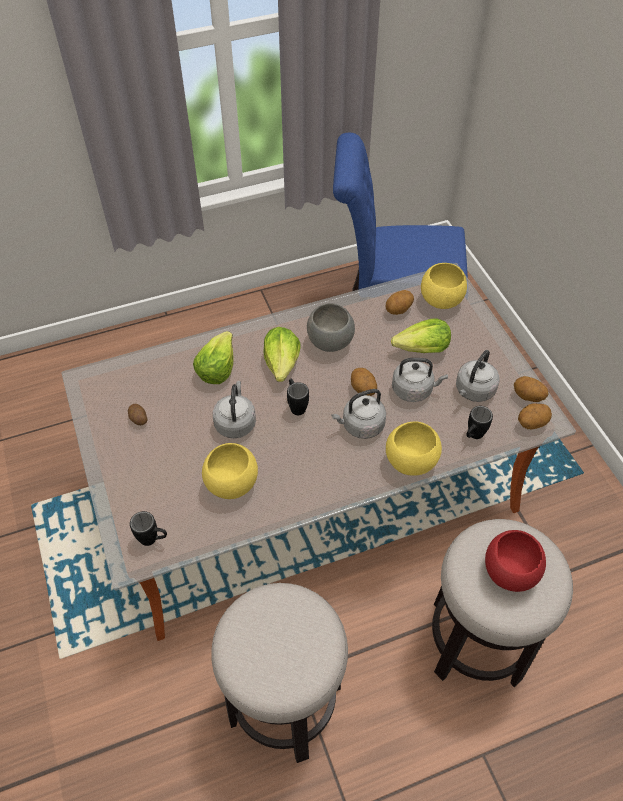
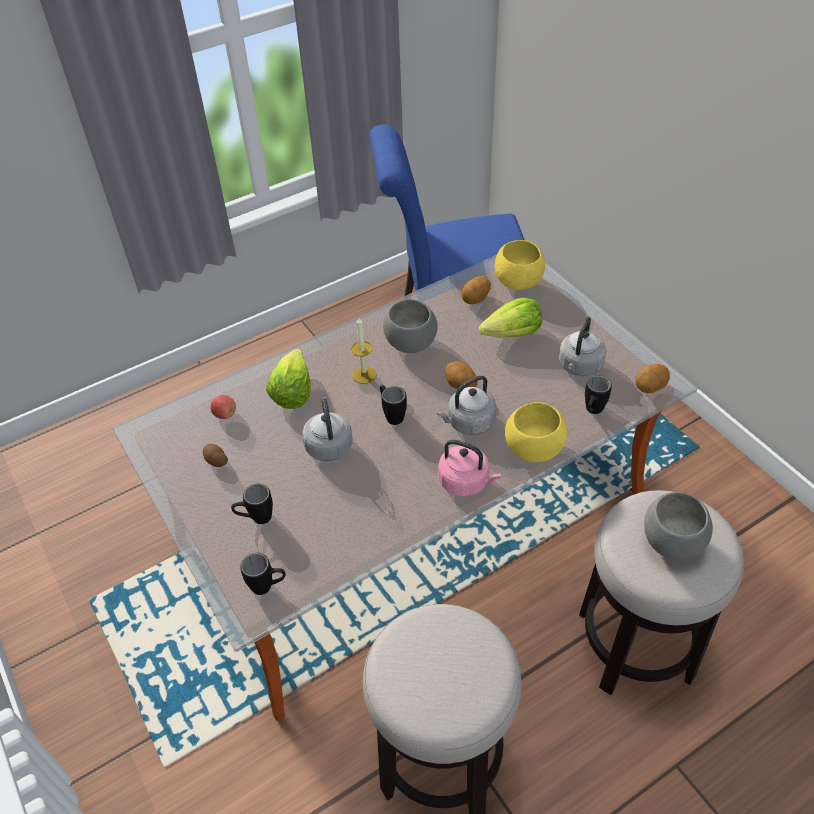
camera: 10 degrees left, 5 degrees down
yellow bowl [202,443,258,499] -> none
lettuce [263,327,300,382] -> candle [351,318,376,384]
grey kettle [392,358,448,402] -> none
red bowl [485,530,546,592] -> grey bowl [644,492,713,560]
potato [514,376,548,402] -> none
none -> apple [210,395,236,419]
none -> black mug [231,484,273,524]
none -> pink kettle [438,439,501,497]

